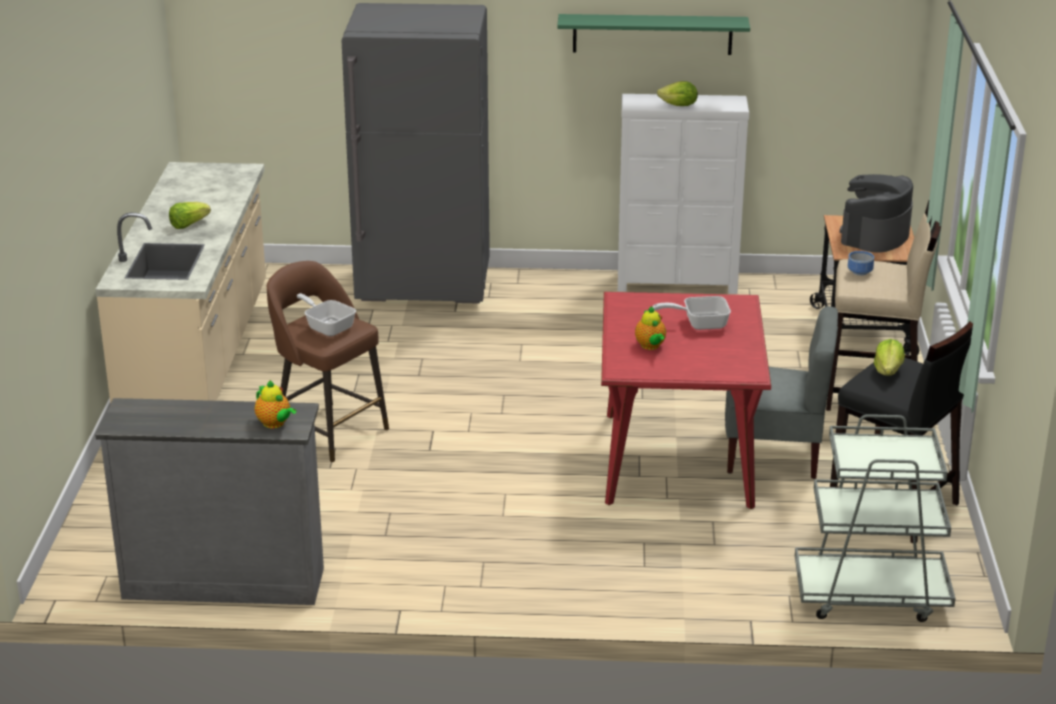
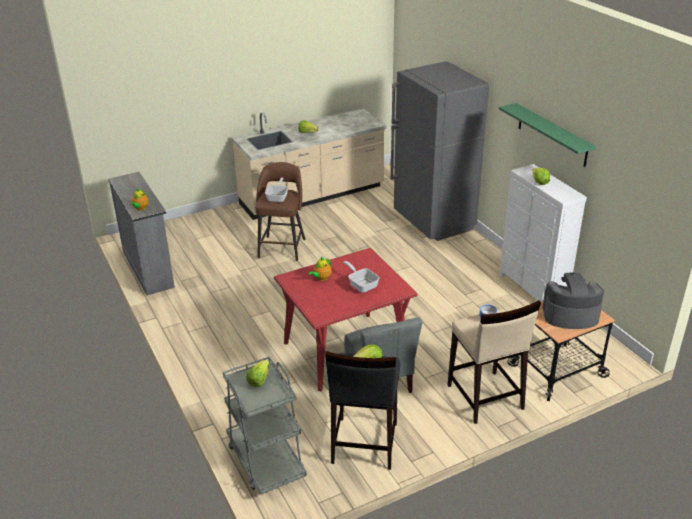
camera: 60 degrees right, 5 degrees up
none -> lettuce [246,360,269,387]

